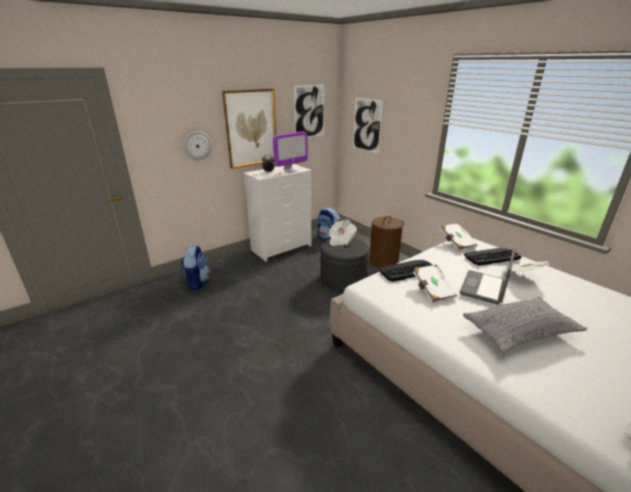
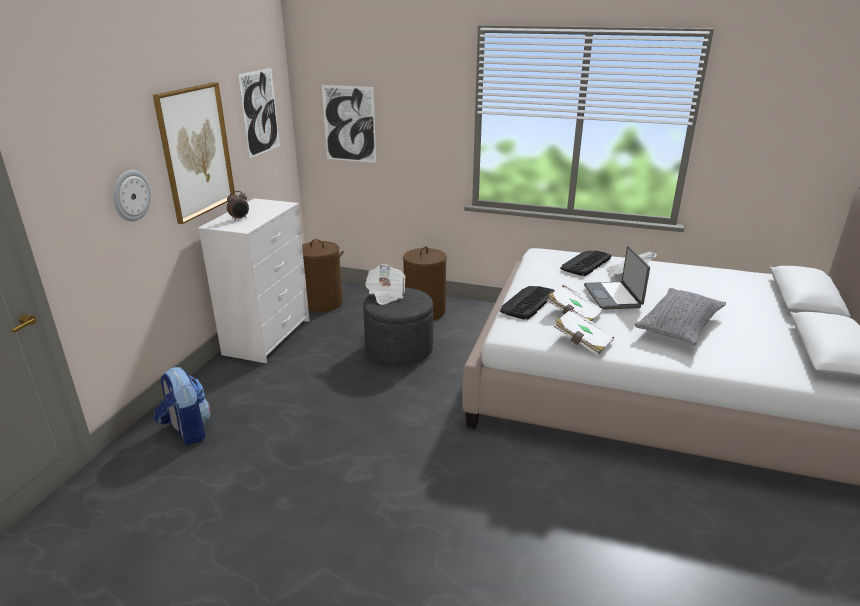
camera: 35 degrees left, 0 degrees up
monitor [273,132,308,173] -> none
backpack [318,208,340,240] -> brown laundry basket [302,239,344,312]
white book [441,223,478,251] -> white book moved to [554,309,615,356]

